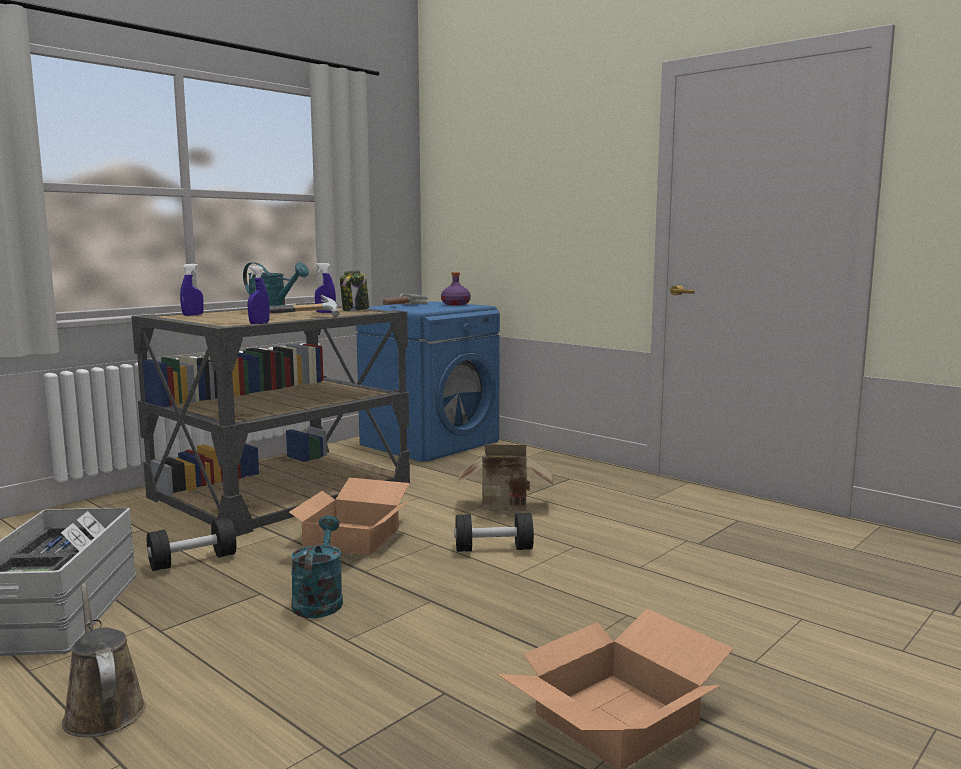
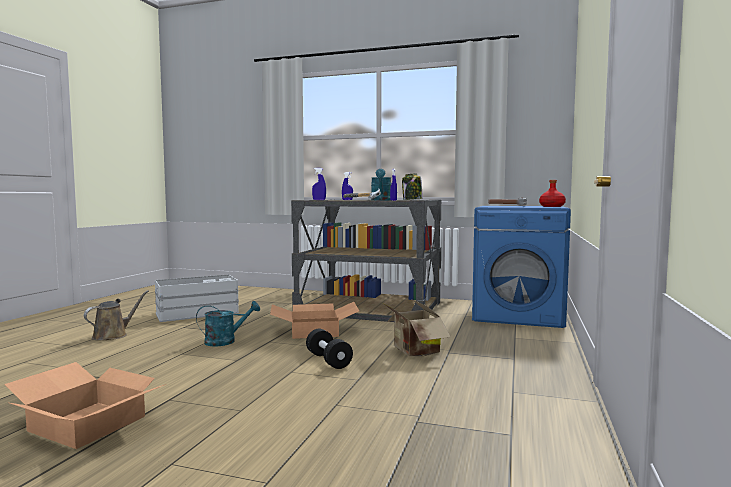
camera: 65 degrees right, 5 degrees down
black dumbbell [147,518,236,571] -> none
purple bottle [441,272,471,305] -> red bottle [539,180,566,207]

